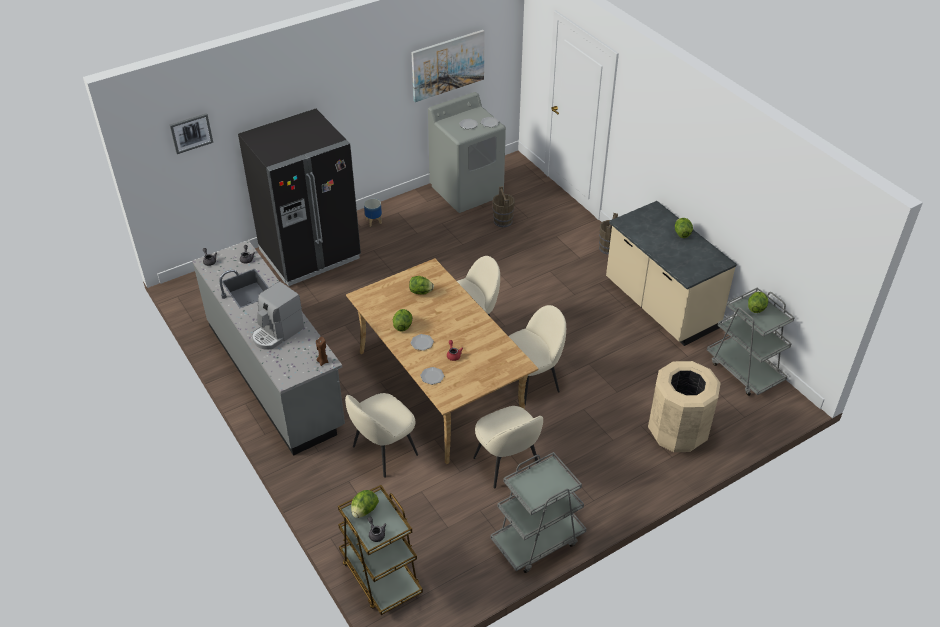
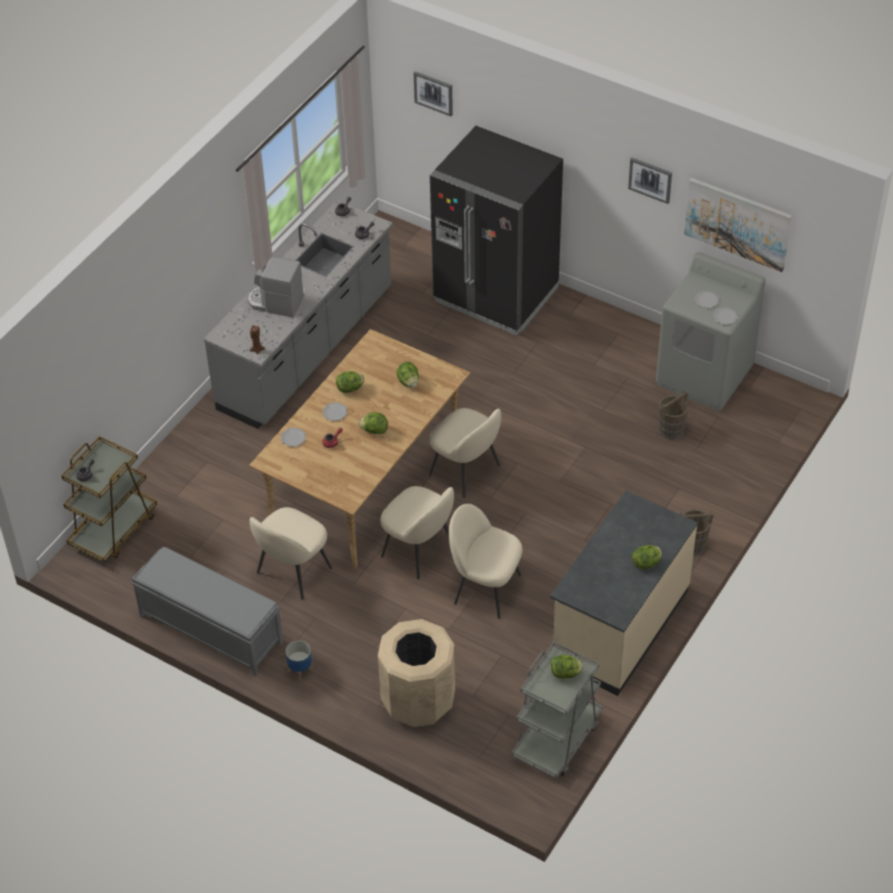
camera: 65 degrees right, 5 degrees up
beige chair [345,393,418,478] -> beige chair moved to [449,504,522,619]
lettuce [351,490,379,518] -> lettuce moved to [359,412,388,434]
planter [364,198,382,227] -> planter moved to [285,641,313,681]
grey cart [490,452,587,573] -> grey bench [131,547,283,677]
none -> picture [628,158,672,204]

